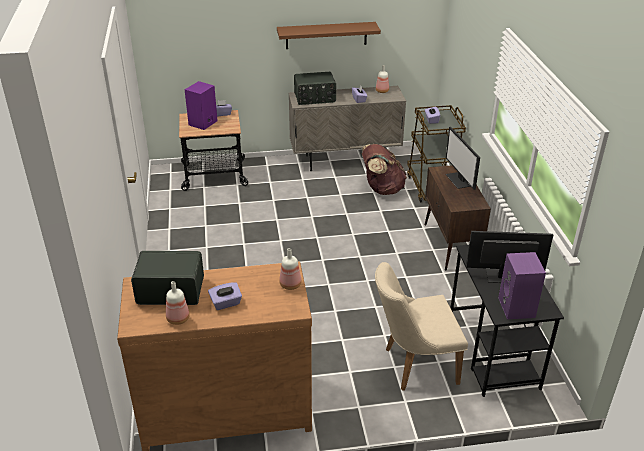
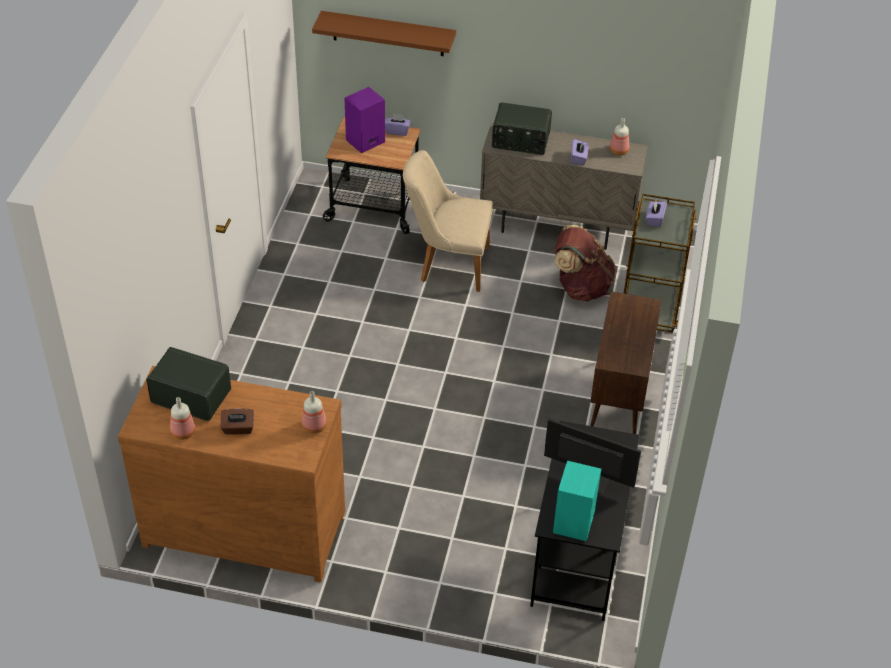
camera: 20 degrees right, 10 degrees up
purple tissue box [208,282,242,310] -> brown tissue box [220,408,254,435]
brown shelf [277,22,381,49] -> brown shelf moved to [312,11,456,56]
beige chair [375,262,468,391] -> beige chair moved to [403,150,493,292]
monitor [446,127,480,190] -> none
purple speaker [498,252,546,319] -> turquoise speaker [553,461,601,541]

